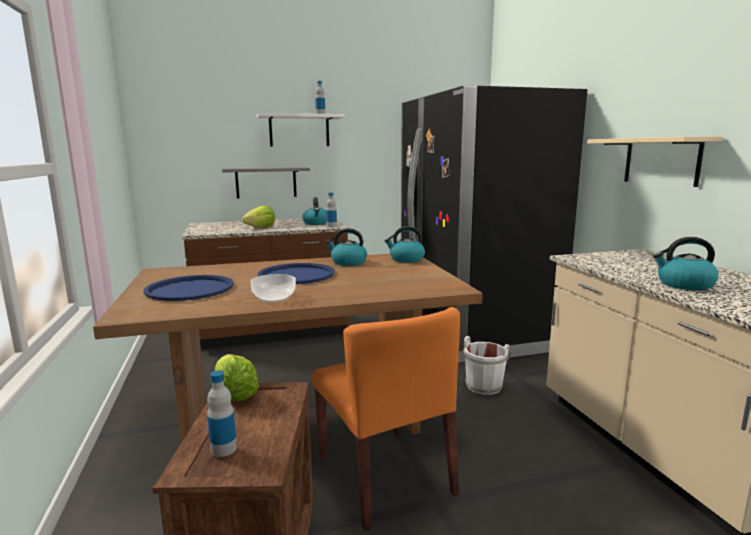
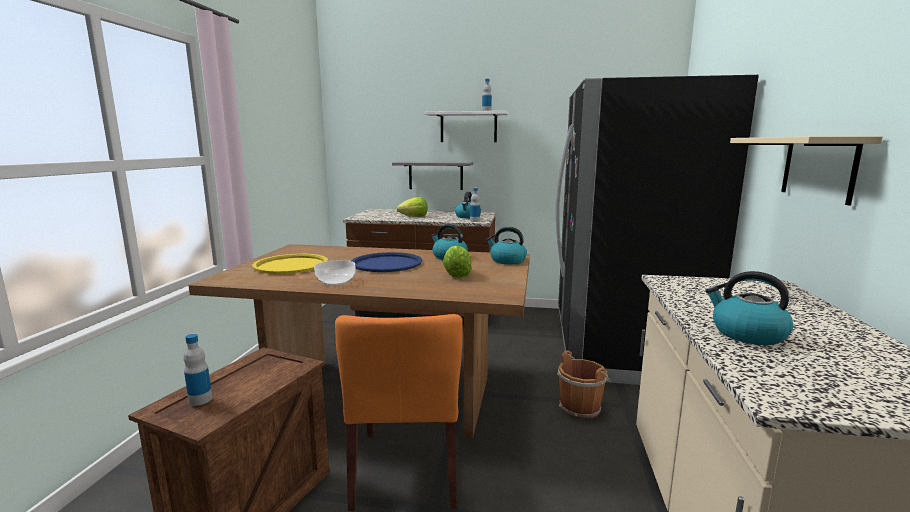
camera: 25 degrees right, 0 degrees up
blue tray [143,275,234,301] -> yellow tray [252,254,328,274]
lettuce [215,354,259,401] -> lettuce moved to [443,245,472,278]
white bucket [463,336,511,395] -> brown bucket [557,350,611,419]

